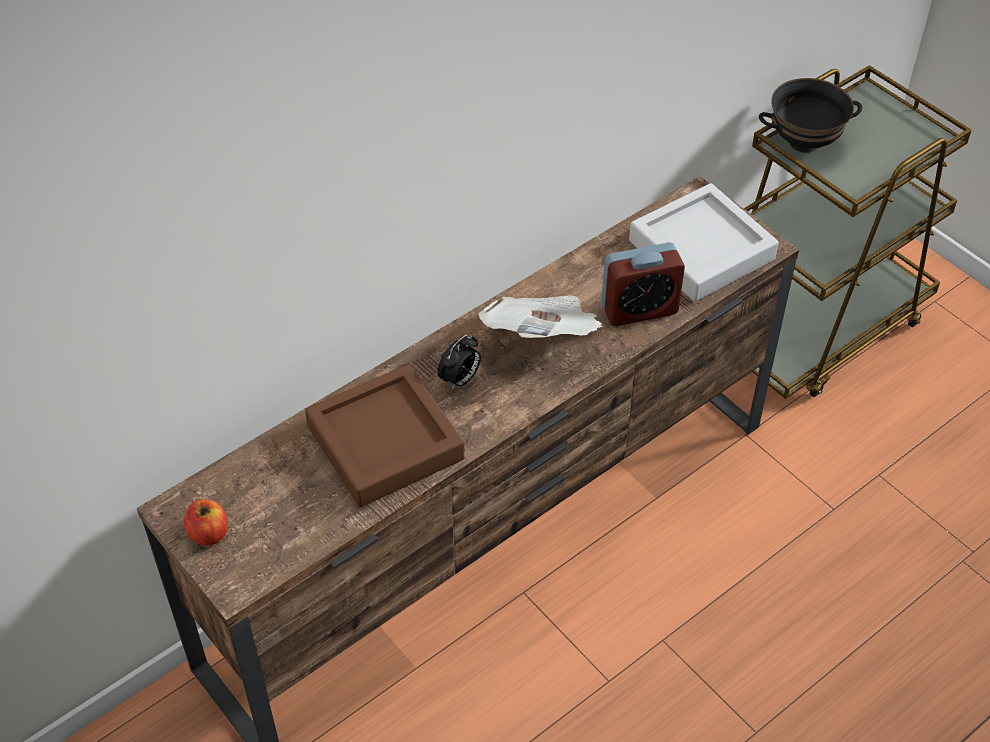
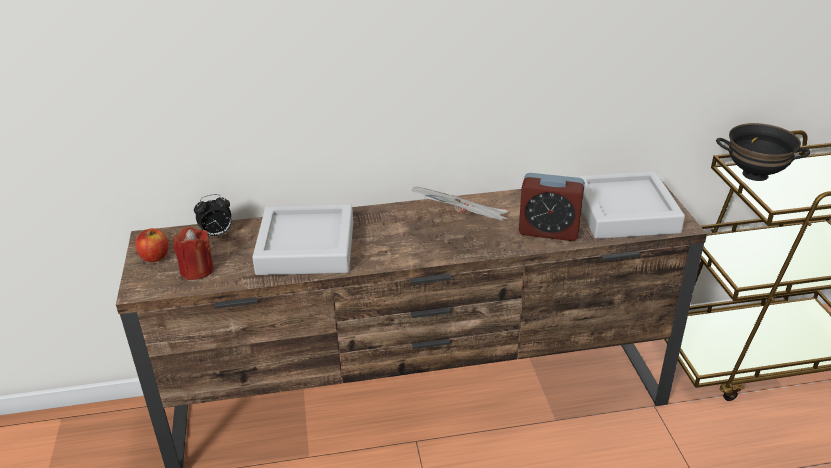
camera: 30 degrees right, 15 degrees down
brown tray [305,365,465,507] -> grey tray [252,204,353,275]
alarm clock [437,335,481,390] -> alarm clock moved to [194,194,231,236]
none -> red candle [173,227,214,280]

